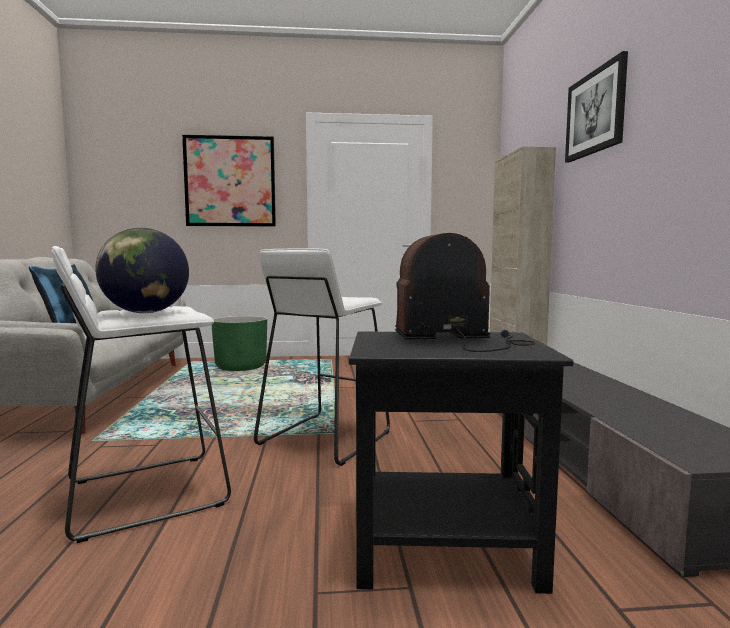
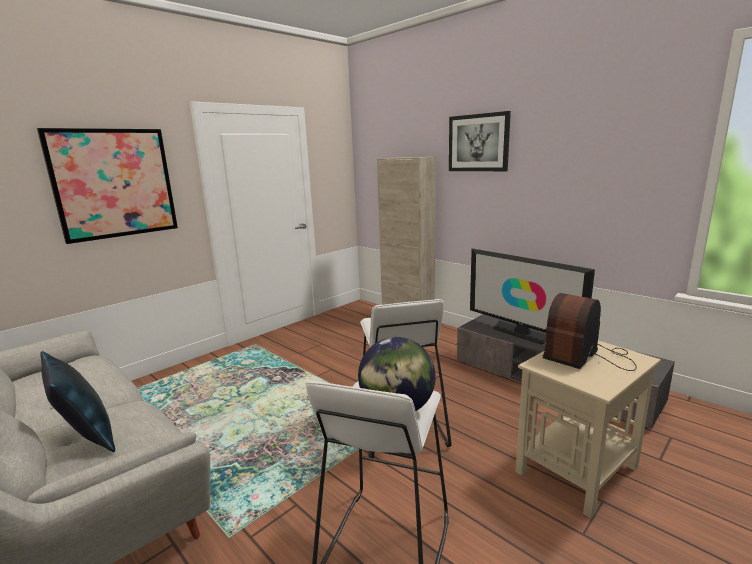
camera: 40 degrees left, 10 degrees up
green planter [212,316,267,371] -> none
black side table [349,332,573,594] -> beige side table [515,341,661,518]
none -> television [470,248,595,344]

